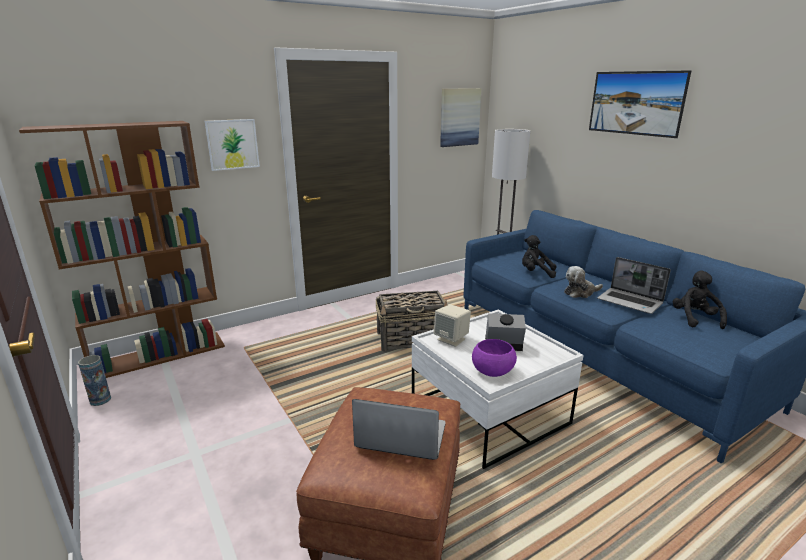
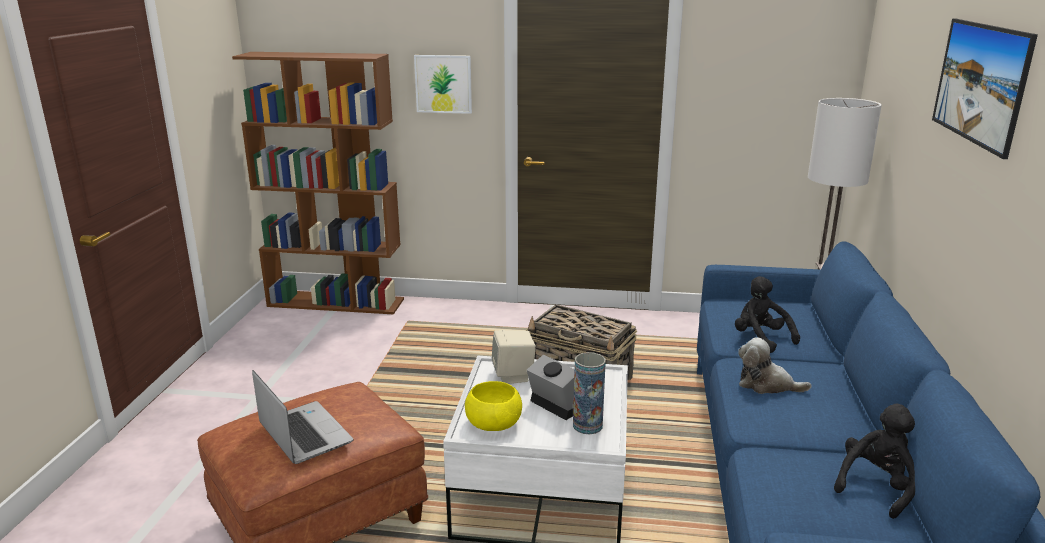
camera: 40 degrees right, 0 degrees up
vase [78,355,111,406] -> vase moved to [573,352,606,434]
picture [440,88,481,147] -> none
purple bowl [472,339,517,377] -> yellow bowl [465,381,522,431]
laptop [597,257,671,314] -> none

